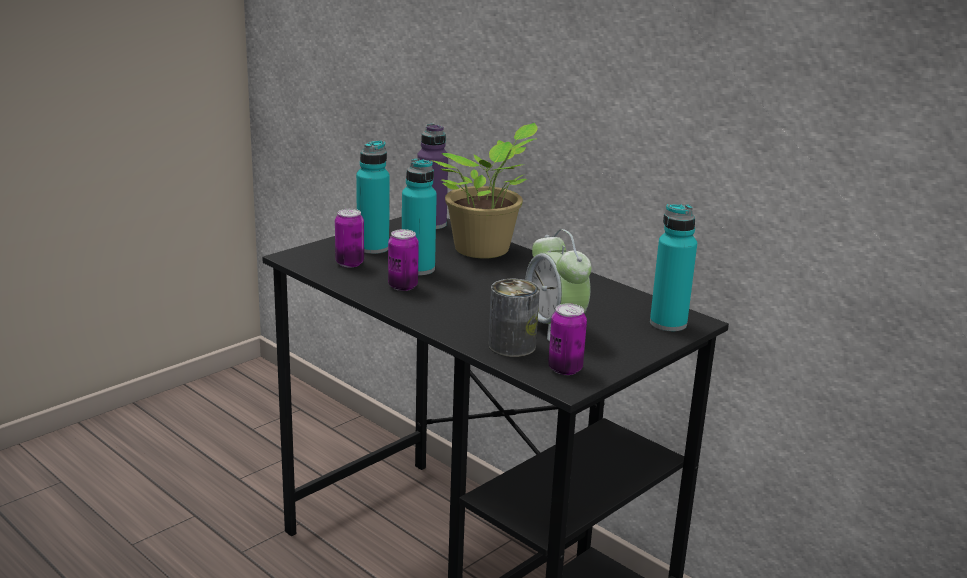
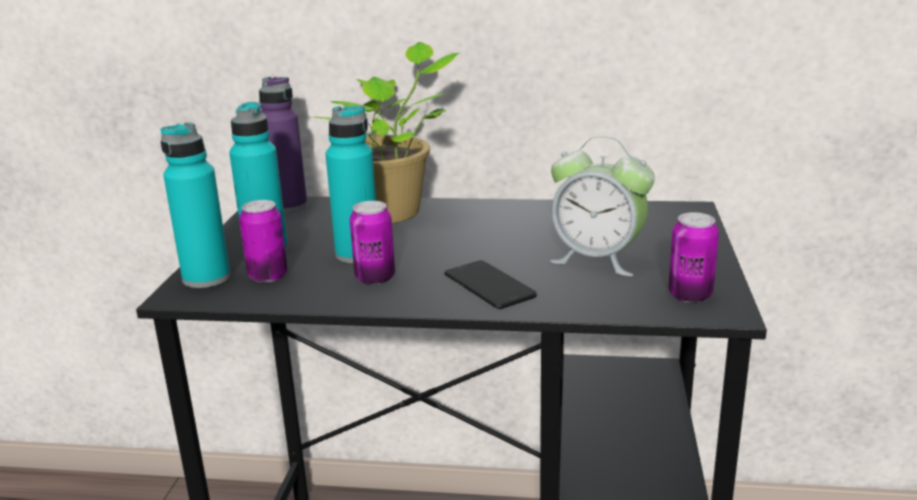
camera: 35 degrees left, 0 degrees up
can [488,279,540,357] -> none
turquoise bottle [650,204,697,331] -> turquoise bottle moved to [160,123,231,288]
none -> phone [444,260,537,309]

